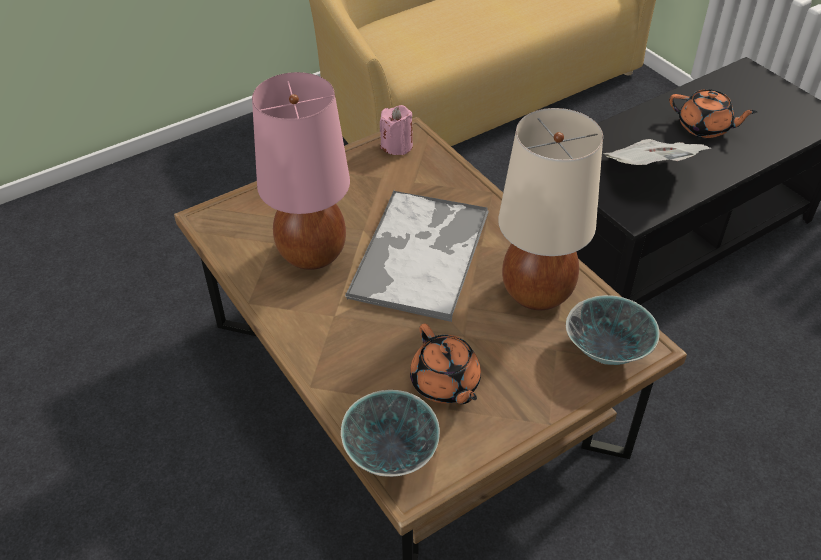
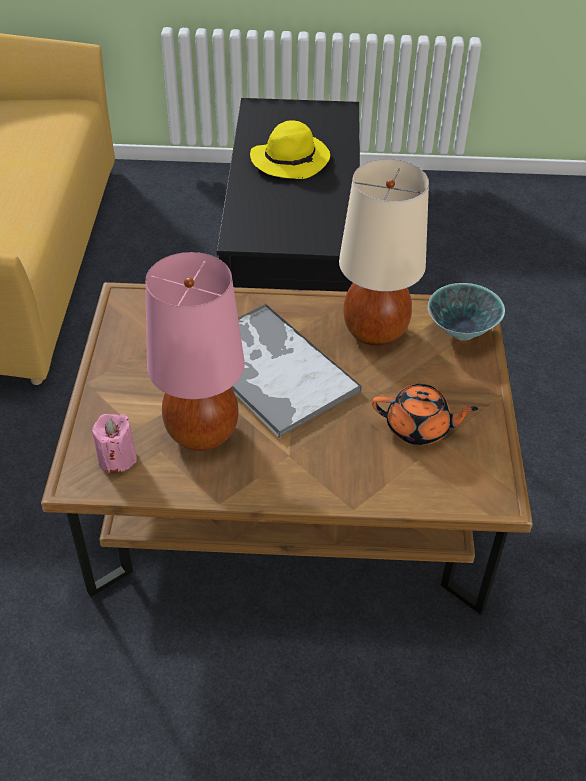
camera: 55 degrees left, 0 degrees up
bowl [341,390,440,477] -> none
pink candle [380,105,413,155] -> pink candle moved to [92,413,137,473]
newspaper [604,139,711,165] -> none
orange teapot [670,89,757,138] -> yellow hat [250,120,330,179]

